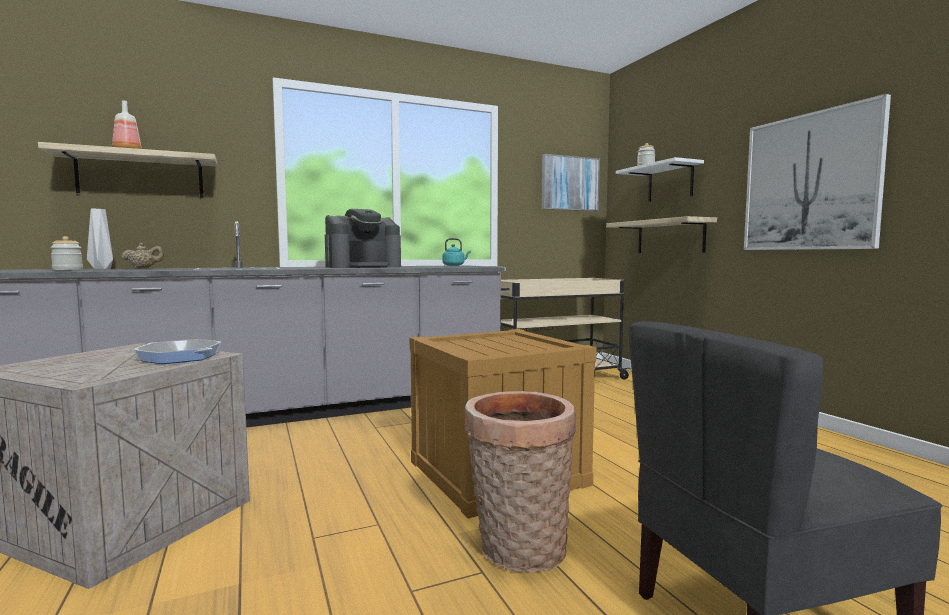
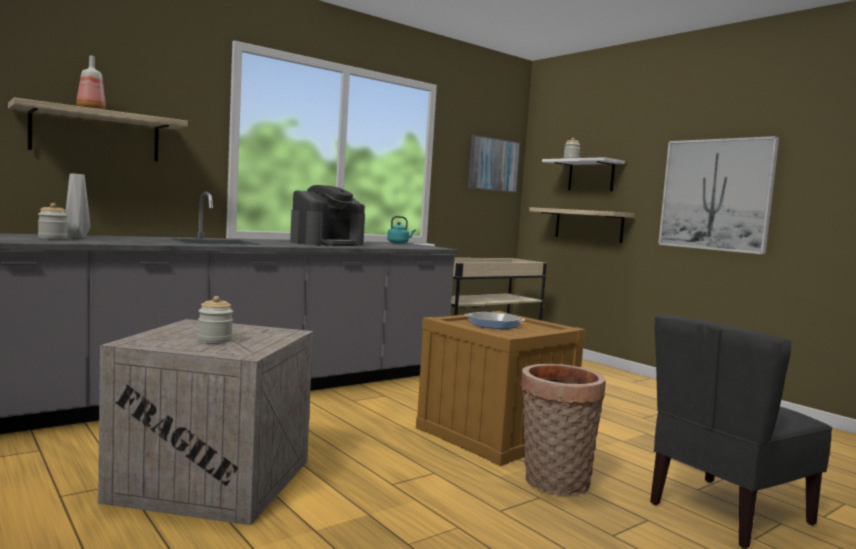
camera: 15 degrees left, 0 degrees up
beige teapot [121,243,164,268] -> none
frying pan [133,339,221,364] -> frying pan moved to [464,312,525,329]
none -> jar [198,296,233,343]

